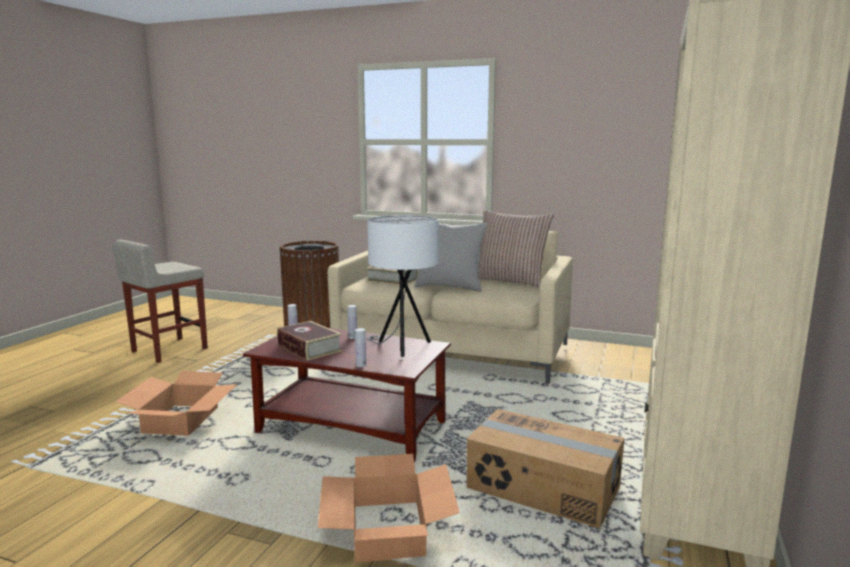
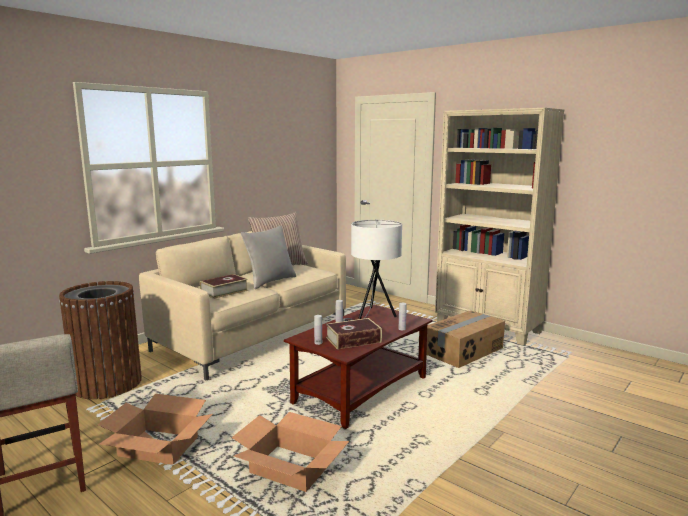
camera: 70 degrees left, 0 degrees up
cardboard box [318,454,460,563] -> cardboard box moved to [98,394,213,465]

